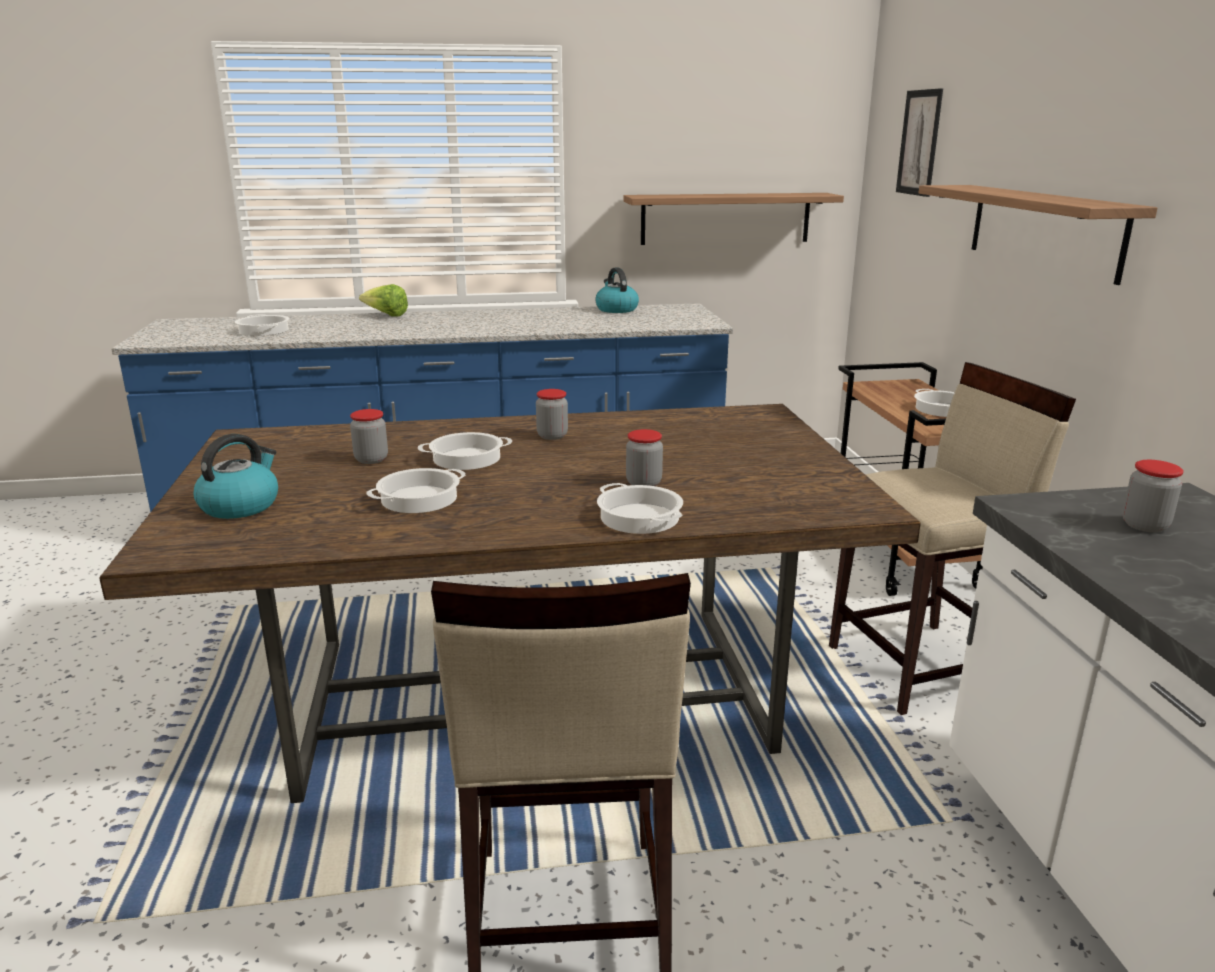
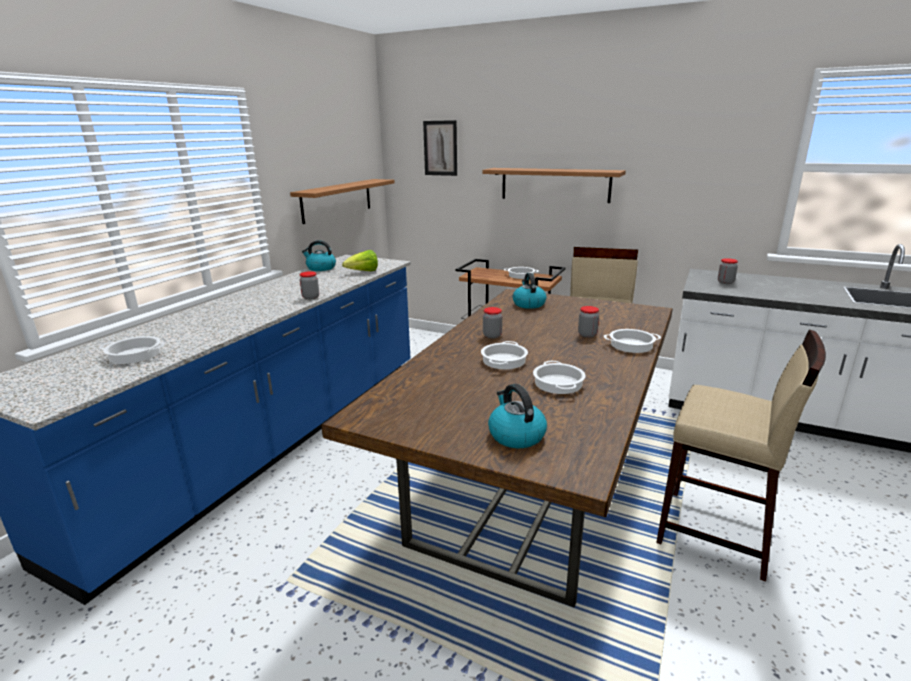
camera: 55 degrees left, 0 degrees up
jar [350,409,388,464] -> jar moved to [300,271,319,300]
lettuce [359,284,408,316] -> lettuce moved to [342,250,378,271]
none -> kettle [512,273,546,309]

